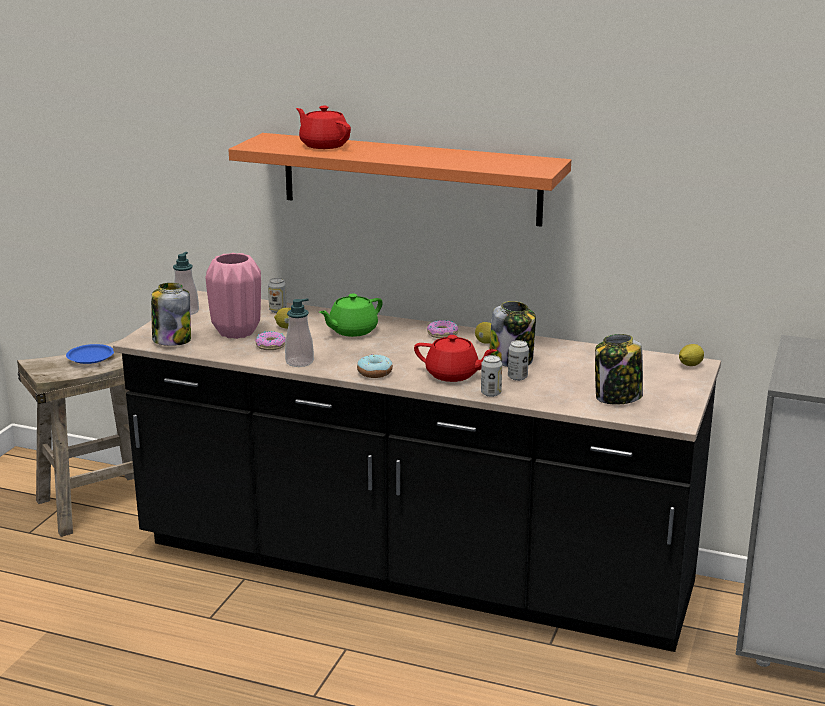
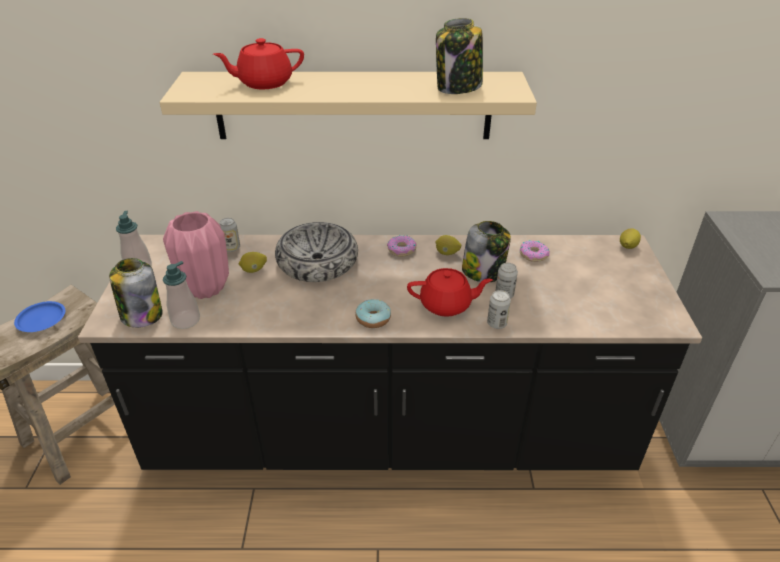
camera: 20 degrees left, 15 degrees up
orange shelf [228,133,571,227] -> beige shelf [160,72,537,139]
donut [255,331,286,350] -> donut moved to [520,240,550,262]
soap dispenser [285,298,314,367] -> soap dispenser moved to [163,261,200,329]
red teapot [296,106,351,149] -> red teapot turned 45 degrees counterclockwise [213,38,304,89]
green teapot [319,294,383,337] -> bowl [275,222,358,282]
jar [595,334,643,405] -> jar moved to [436,18,483,94]

